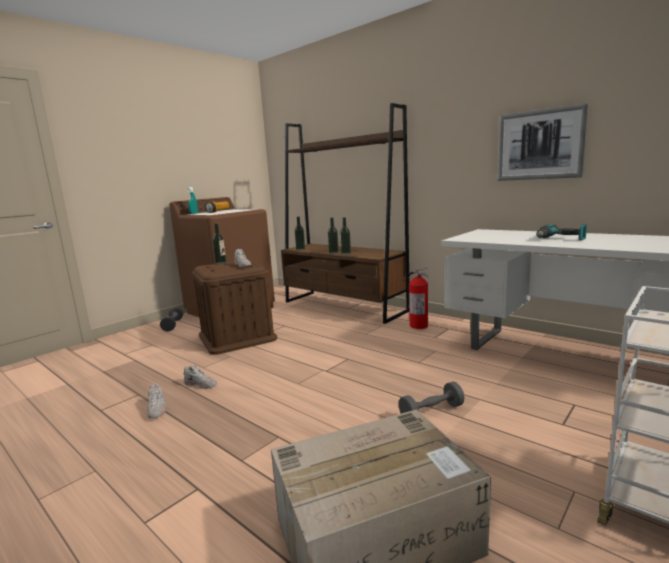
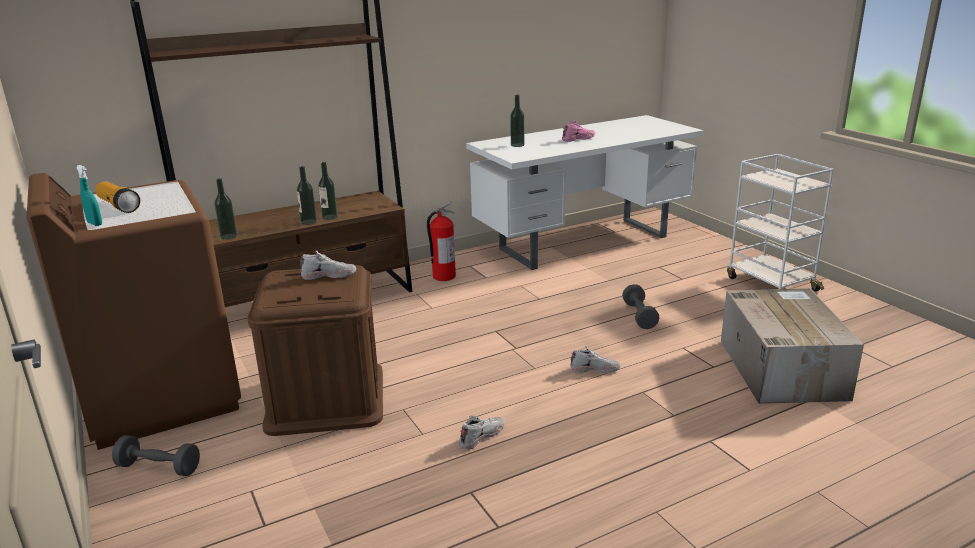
camera: 70 degrees left, 10 degrees up
white shoe [147,384,166,419] -> white shoe moved to [570,346,620,373]
bottle [212,223,226,264] -> bottle moved to [510,95,524,147]
picture [498,103,589,181] -> none
power drill [536,224,587,240] -> pink shoe [562,121,595,142]

